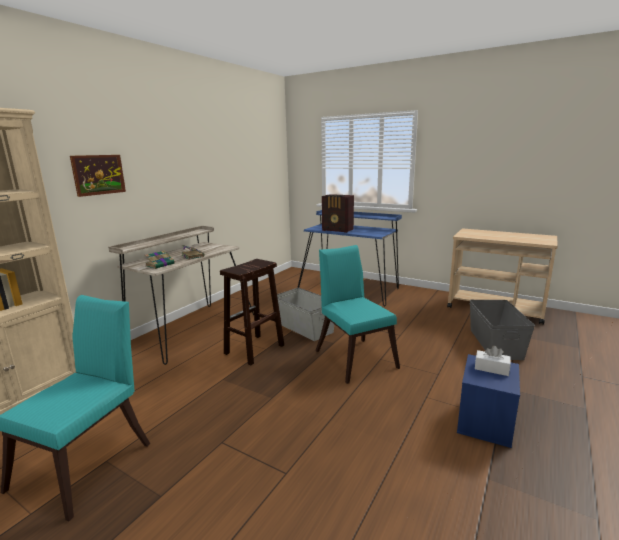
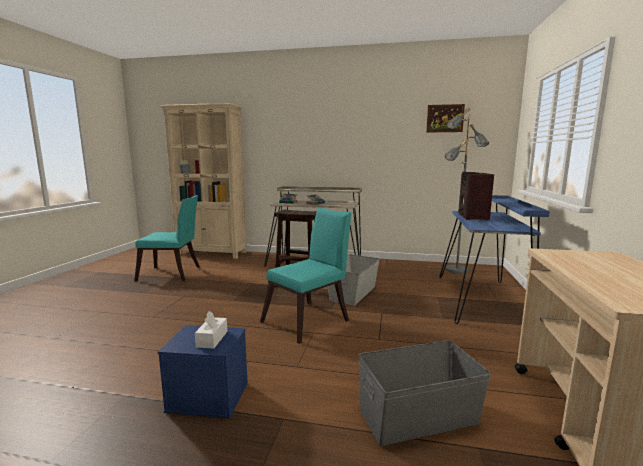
camera: 70 degrees right, 5 degrees down
picture [70,155,126,197] -> picture moved to [426,104,465,133]
none -> grey floor lamp [445,108,489,274]

